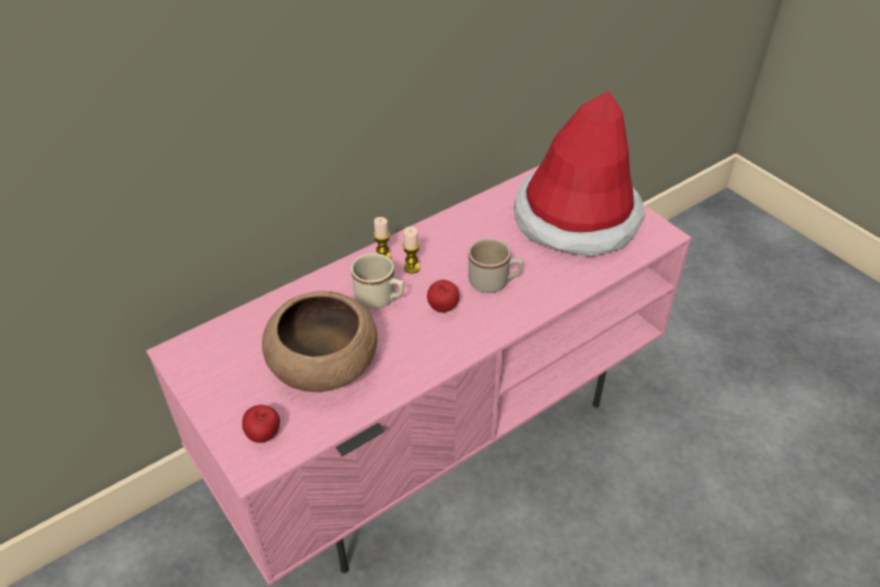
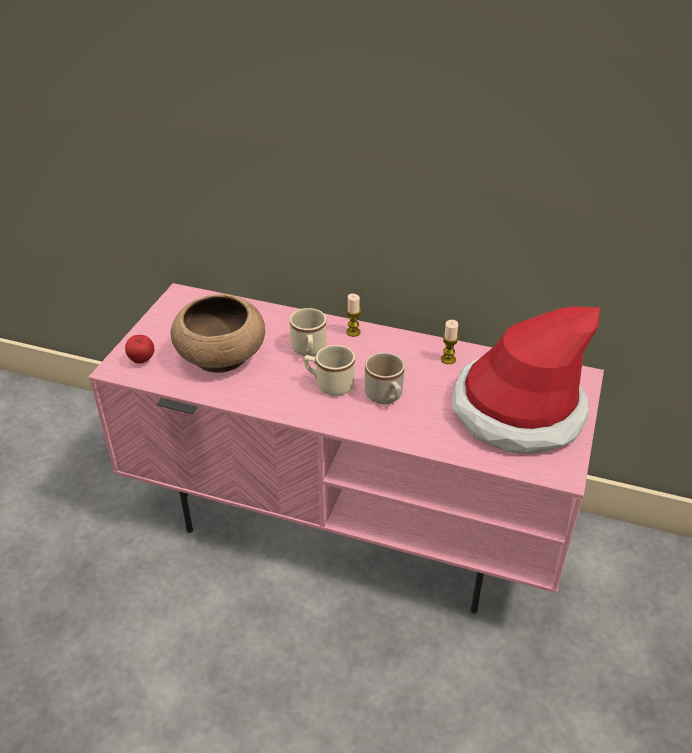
camera: 55 degrees right, 5 degrees down
candle [403,227,420,274] -> candle moved to [441,320,459,364]
apple [427,280,460,313] -> beige mug [304,345,355,396]

